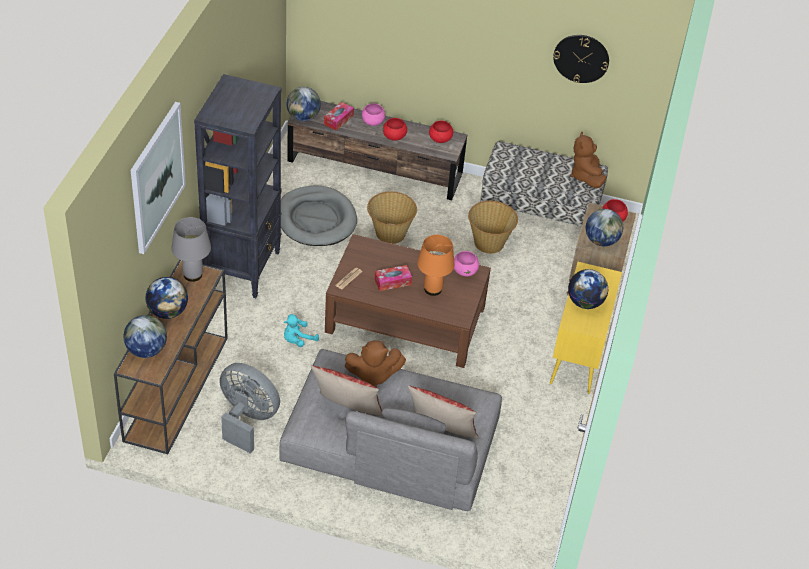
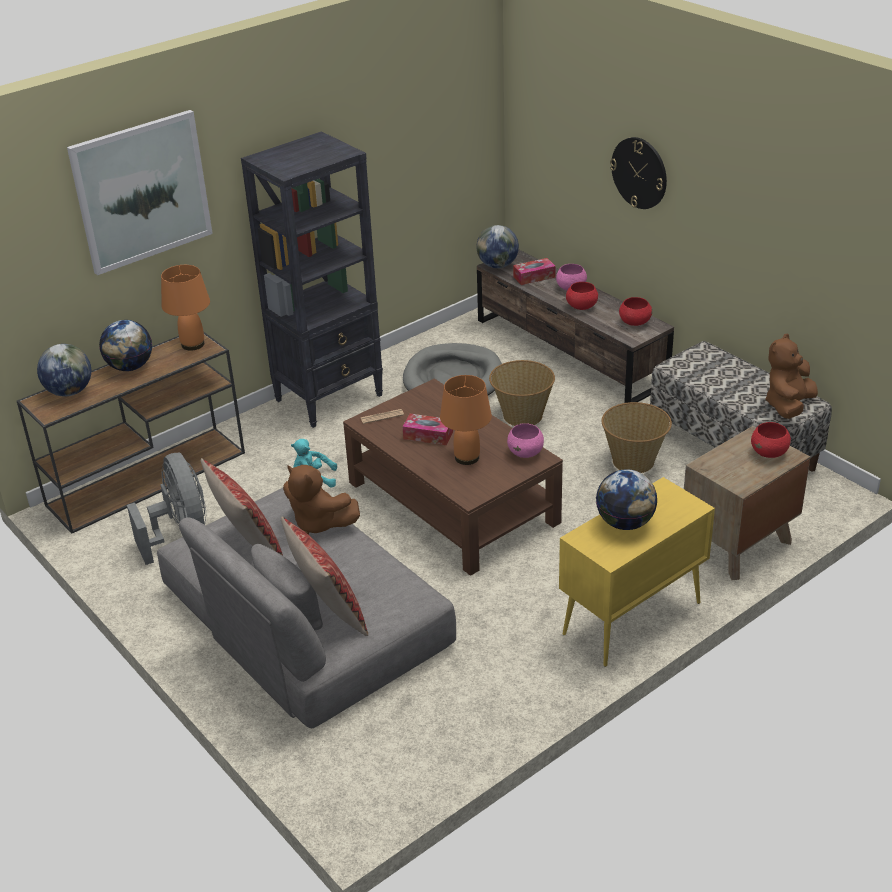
camera: 40 degrees right, 10 degrees down
grey table lamp [171,217,211,282] -> orange table lamp [161,265,210,351]
wall clock [553,35,609,83] -> wall clock moved to [610,137,667,209]
globe [586,209,623,246] -> none

